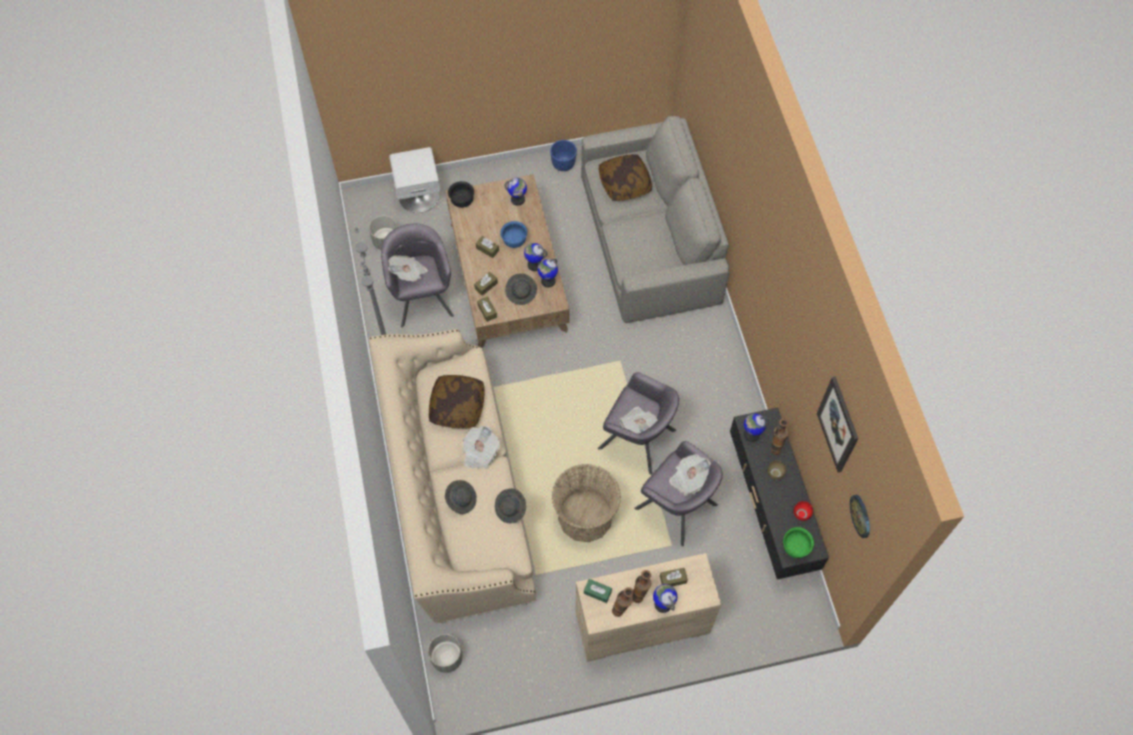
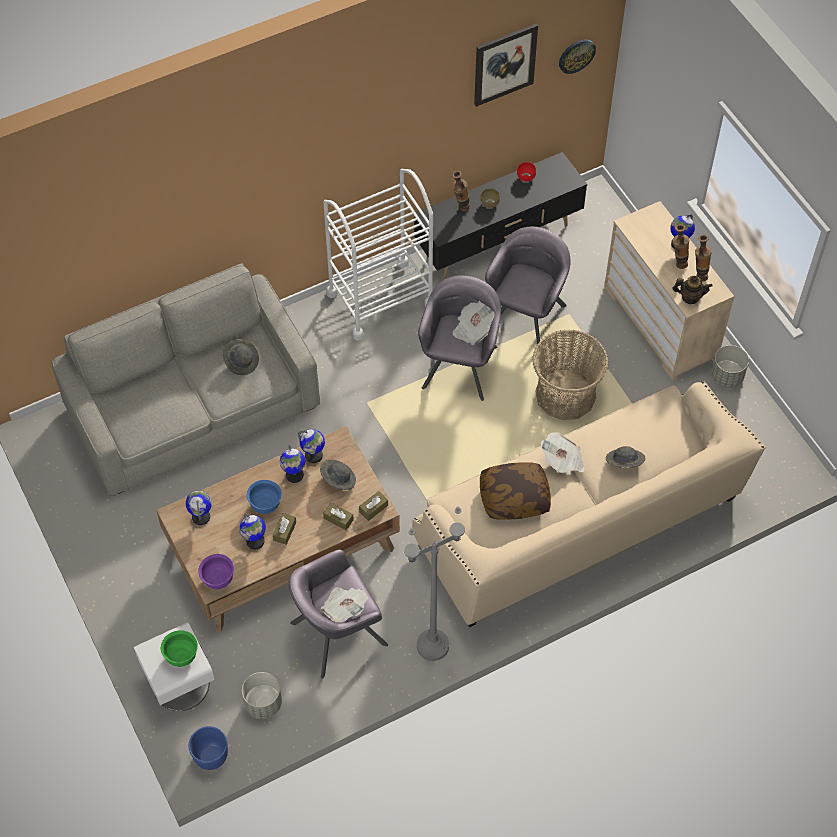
camera: 105 degrees left, 5 degrees down
grey planter [428,634,463,673] -> grey planter moved to [711,345,749,388]
black bowl [448,181,474,208] -> purple bowl [198,554,234,589]
grey hat [495,488,526,523] -> grey hat moved to [223,339,259,375]
blue planter [550,140,577,171] -> blue planter moved to [189,726,228,770]
green tissue box [584,579,612,603] -> teapot [672,276,713,304]
pillow [599,154,652,201] -> none
brown tissue box [660,568,688,586] -> none
newspaper [669,454,711,496] -> none
globe [744,414,769,442] -> globe moved to [240,513,266,549]
green bowl [783,527,814,558] -> green bowl moved to [161,630,198,667]
none -> white cart [323,169,433,341]

